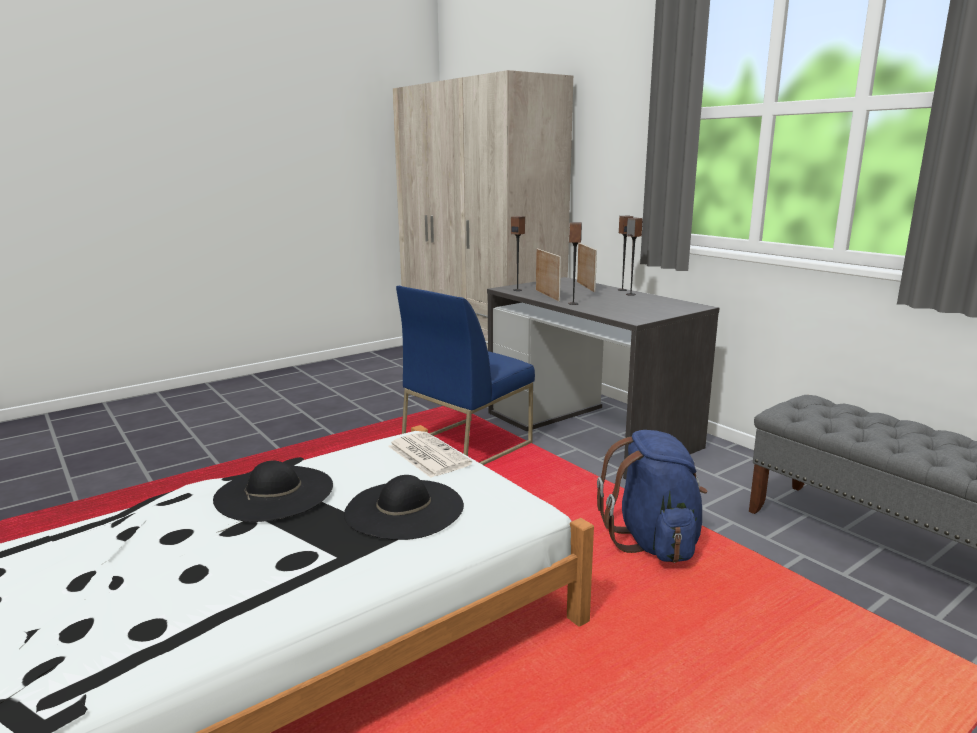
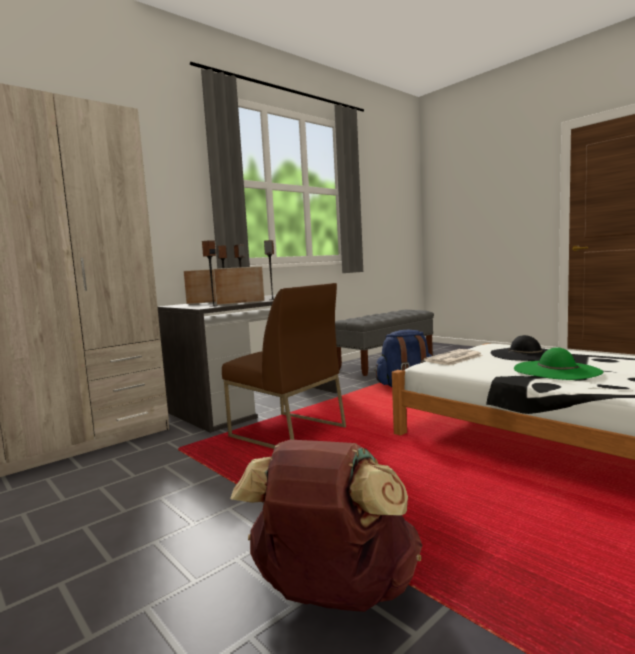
camera: 95 degrees left, 10 degrees down
black hat [213,461,333,522] -> green hat [514,347,604,380]
blue chair [396,286,535,465] -> brown chair [222,283,346,449]
none -> brown backpack [230,440,422,612]

